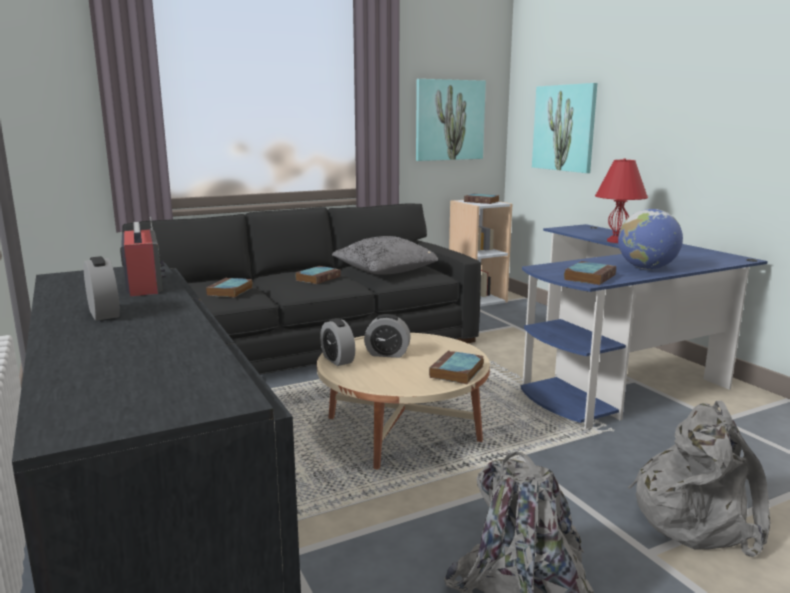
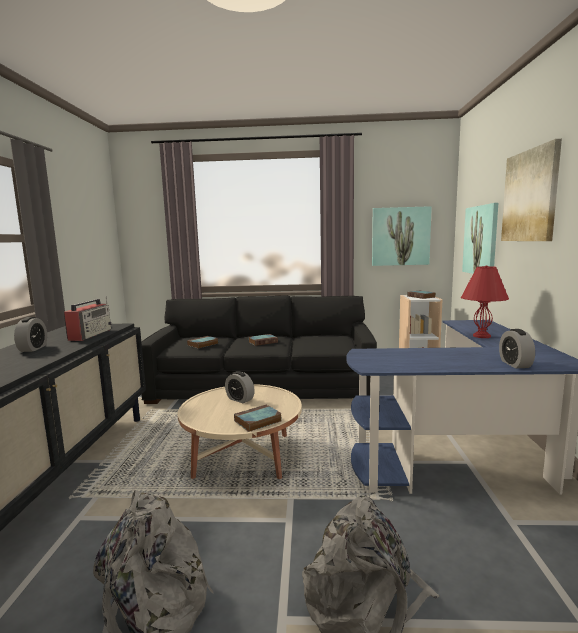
camera: 30 degrees right, 5 degrees down
alarm clock [320,318,355,366] -> alarm clock moved to [499,329,535,368]
grey pillow [332,236,438,275] -> none
book [564,261,616,285] -> none
globe [618,209,683,270] -> none
none -> picture [501,139,562,241]

